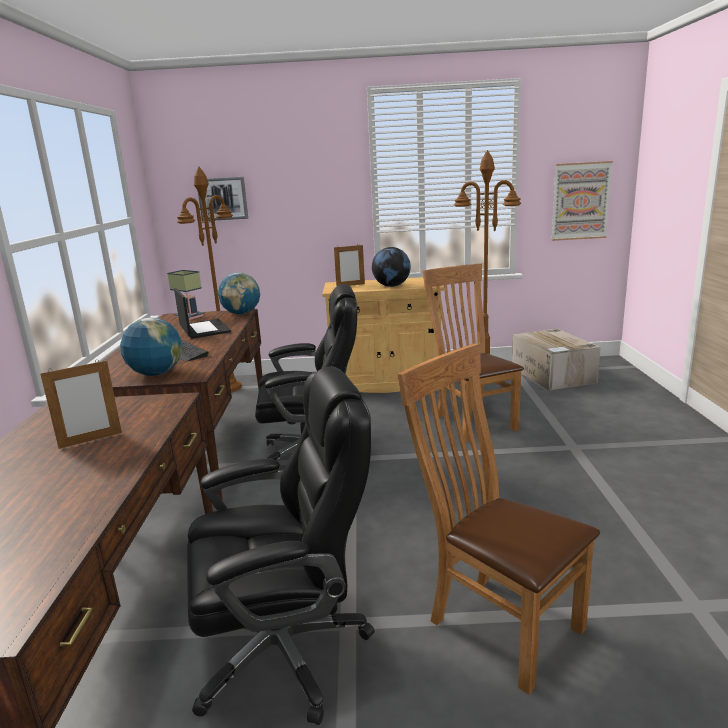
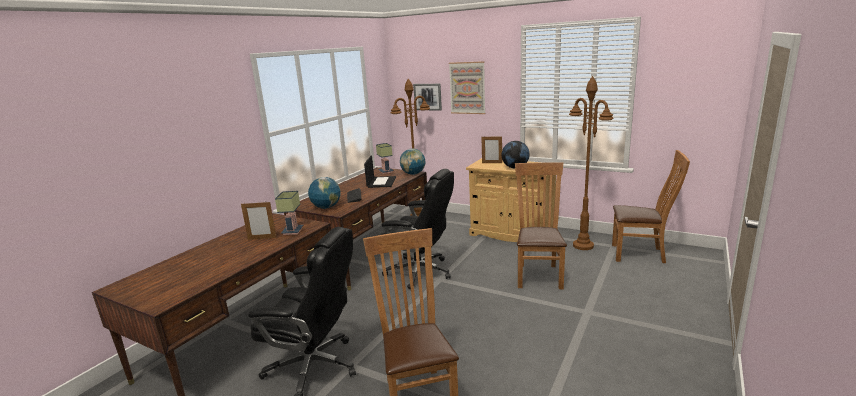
camera: 30 degrees right, 0 degrees up
cardboard box [512,329,601,390] -> brown chair [612,150,690,263]
picture [551,161,612,241] -> picture moved to [449,61,486,114]
none -> table lamp [275,191,303,235]

